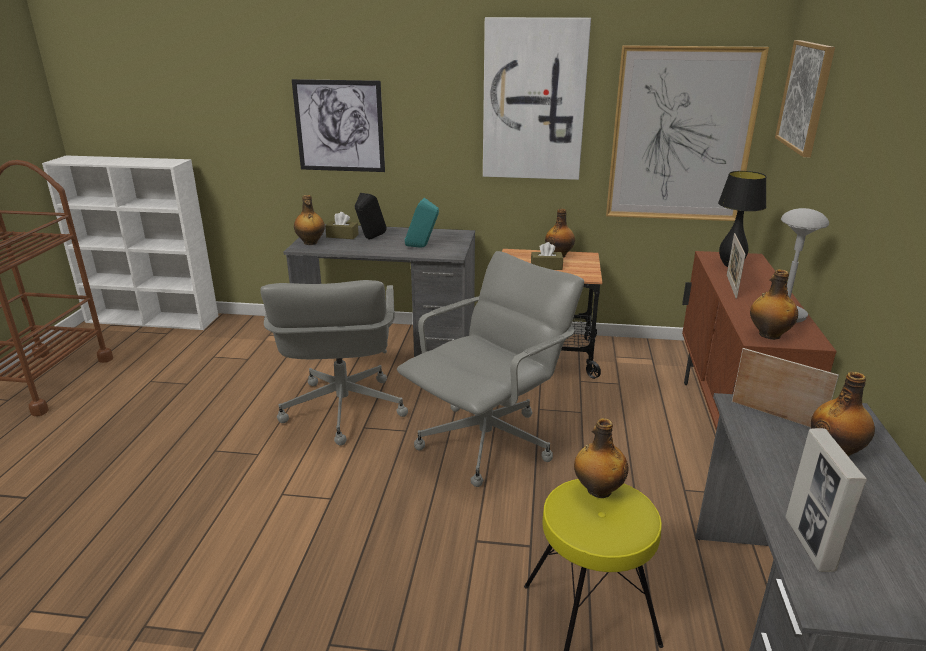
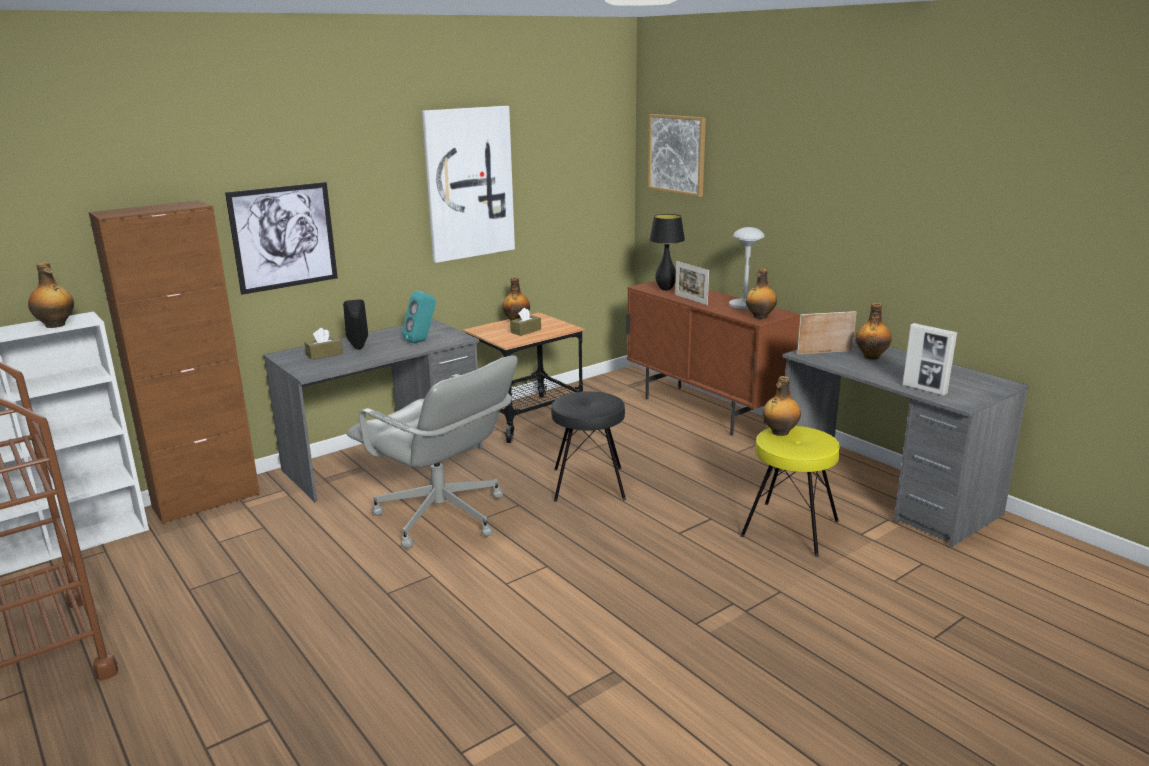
camera: 45 degrees left, 5 degrees down
bottle [294,195,325,245] -> bottle moved to [28,262,74,328]
grey office chair [397,251,584,487] -> black stool [551,391,626,502]
picture [606,45,769,221] -> none
none -> brown cabinet [89,200,260,525]

